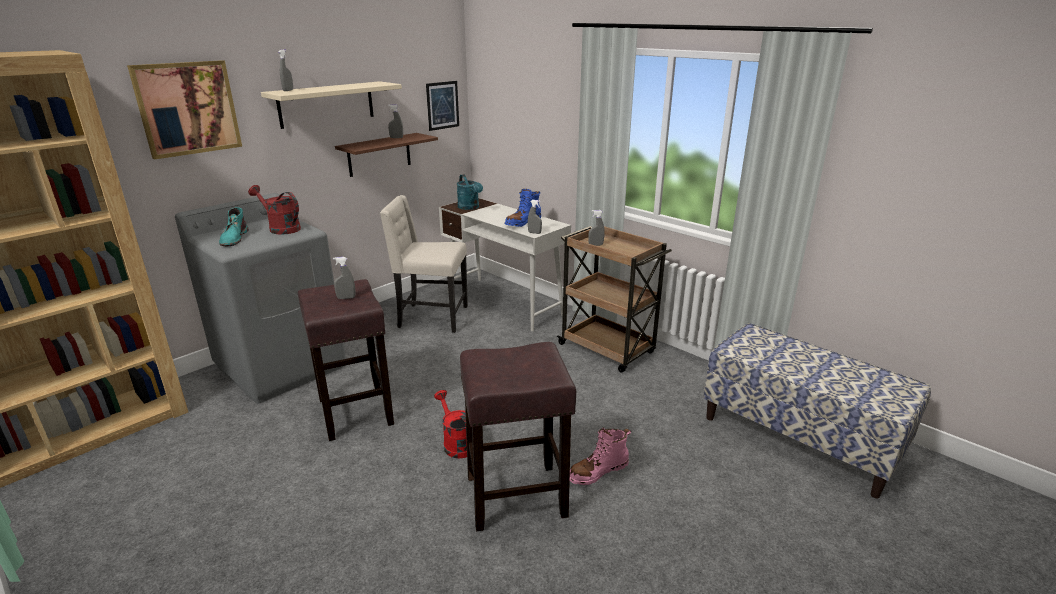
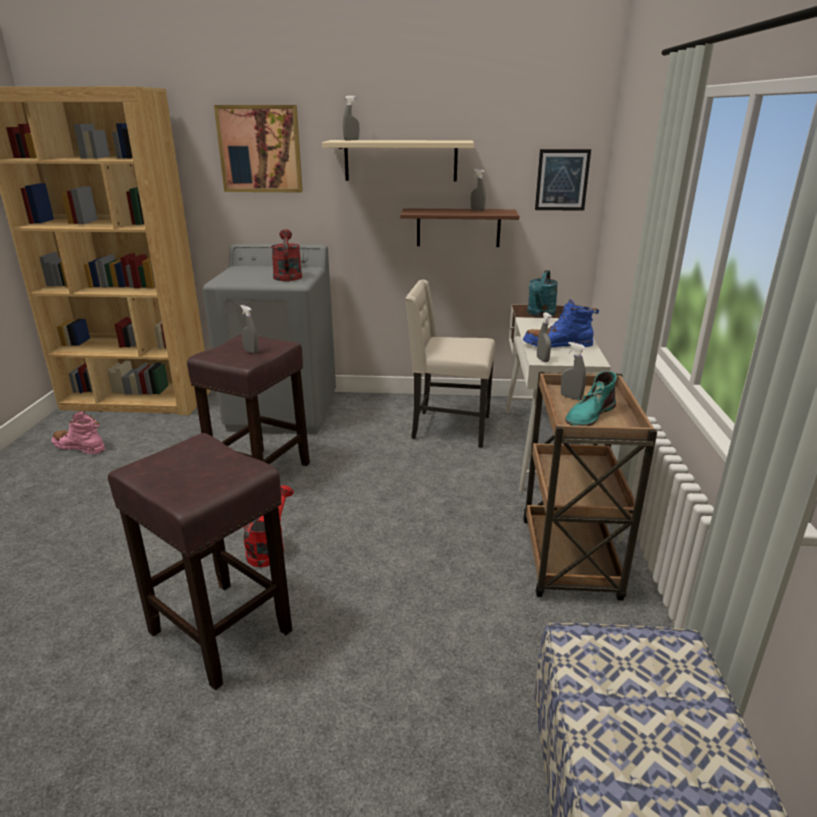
camera: 50 degrees right, 0 degrees up
turquoise boot [219,207,249,246] -> turquoise boot moved to [565,371,617,426]
beige chair [380,195,468,333] -> beige chair turned 45 degrees counterclockwise [405,280,495,448]
pink boot [570,427,631,485] -> pink boot moved to [52,411,105,454]

